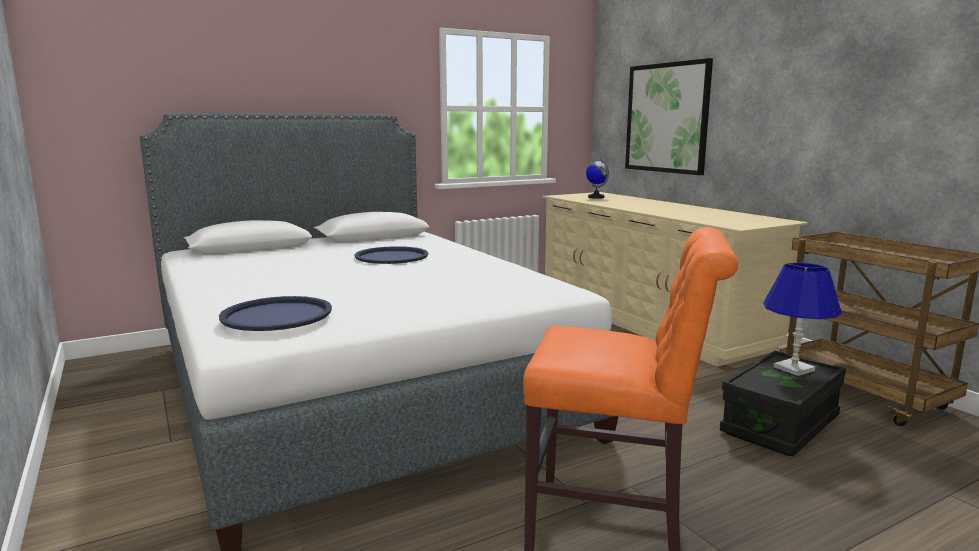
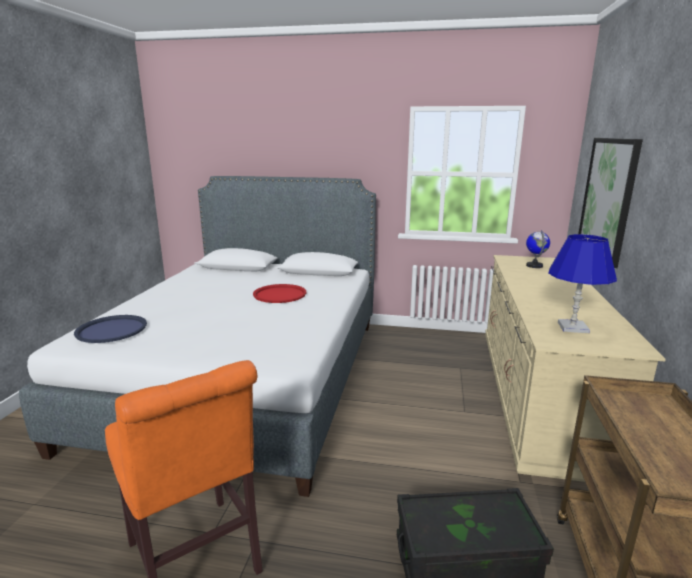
camera: 40 degrees right, 5 degrees up
blue tray [354,246,428,264] -> red tray [253,284,307,303]
blue table lamp [763,263,842,376] -> blue table lamp moved to [548,234,617,333]

